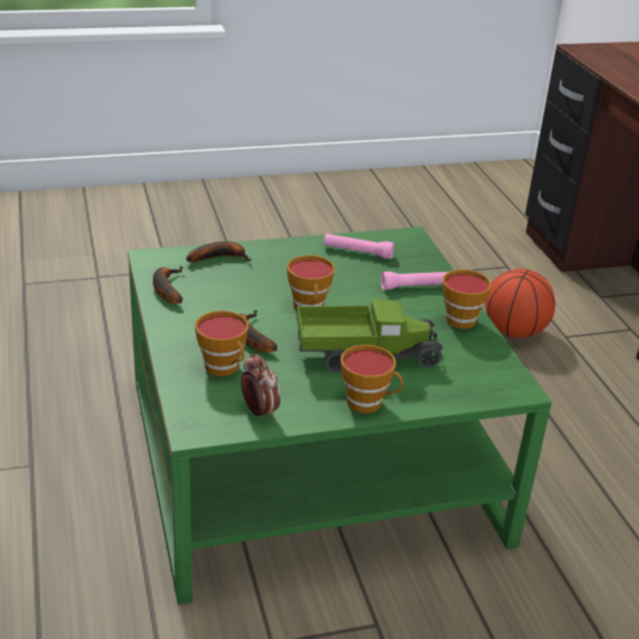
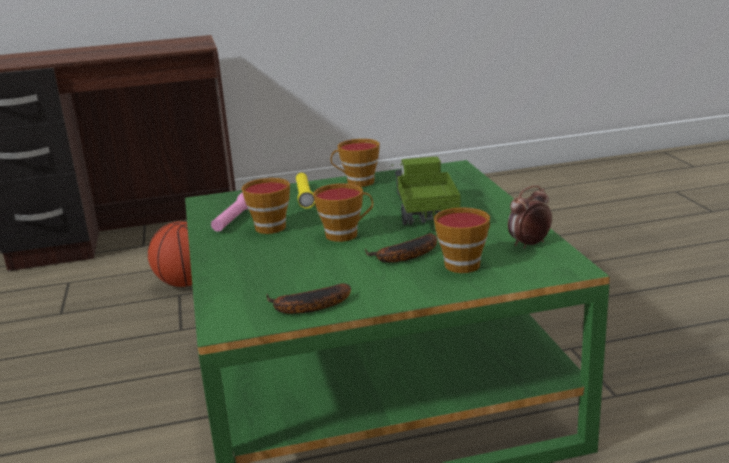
camera: 85 degrees left, 10 degrees down
banana [186,241,251,262] -> none
cup [340,345,403,413] -> cup moved to [242,178,290,234]
pink flashlight [381,271,448,290] -> yellow flashlight [296,173,315,209]

